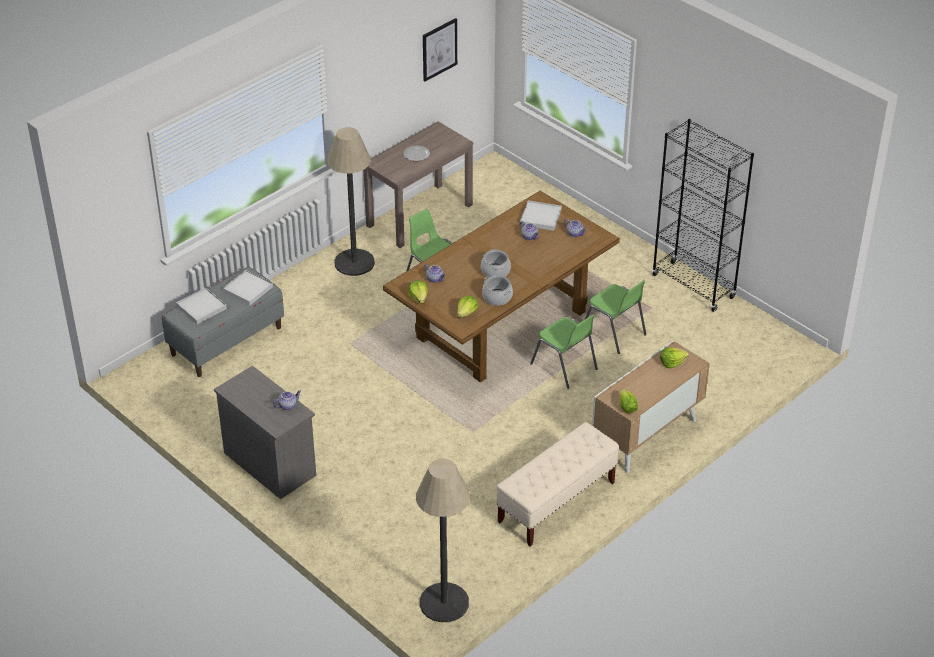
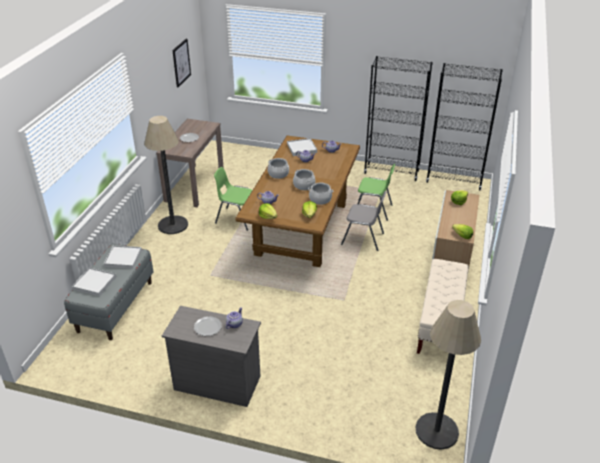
camera: 30 degrees left, 5 degrees down
green chair [530,314,598,389] -> grey chair [341,191,387,251]
none -> plate [194,316,222,336]
none -> cooking pot [268,158,289,179]
none -> black bookcase [426,63,503,190]

